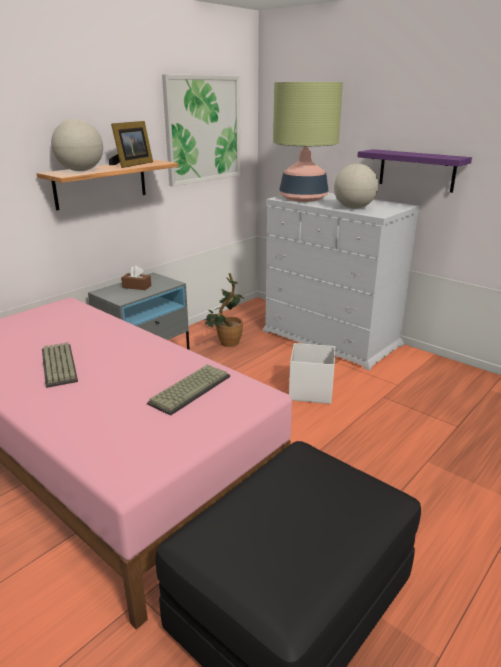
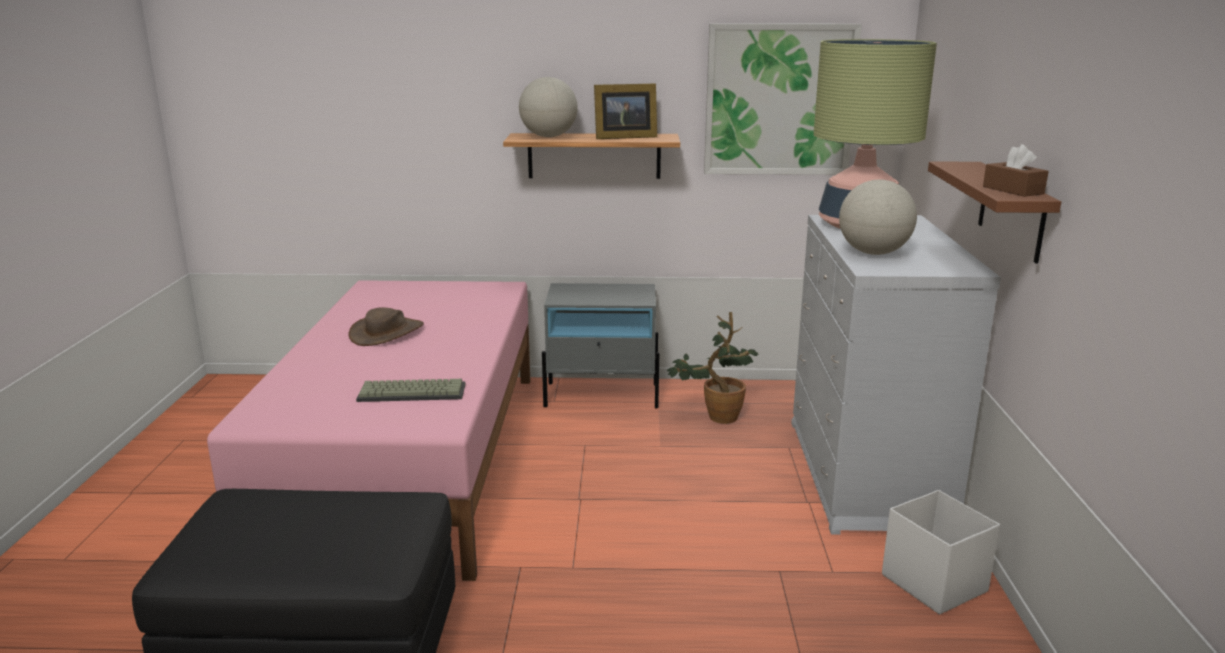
camera: 50 degrees right, 5 degrees down
keyboard [42,342,78,388] -> brown hat [348,308,424,346]
brown tissue box [121,266,151,290] -> brown tissue box moved to [983,144,1049,197]
white storage box [289,343,335,404] -> white storage box moved to [882,490,1000,615]
purple shelf [357,149,472,193] -> brown shelf [928,161,1061,264]

